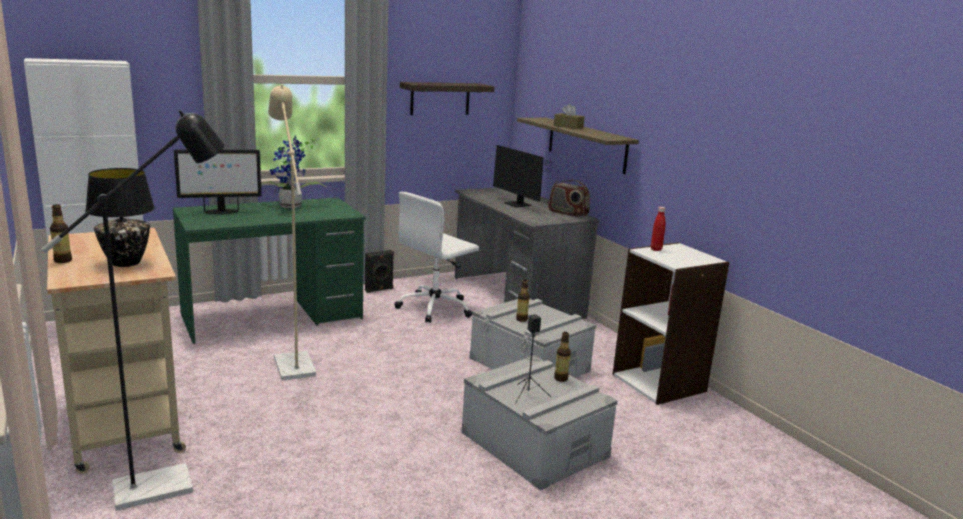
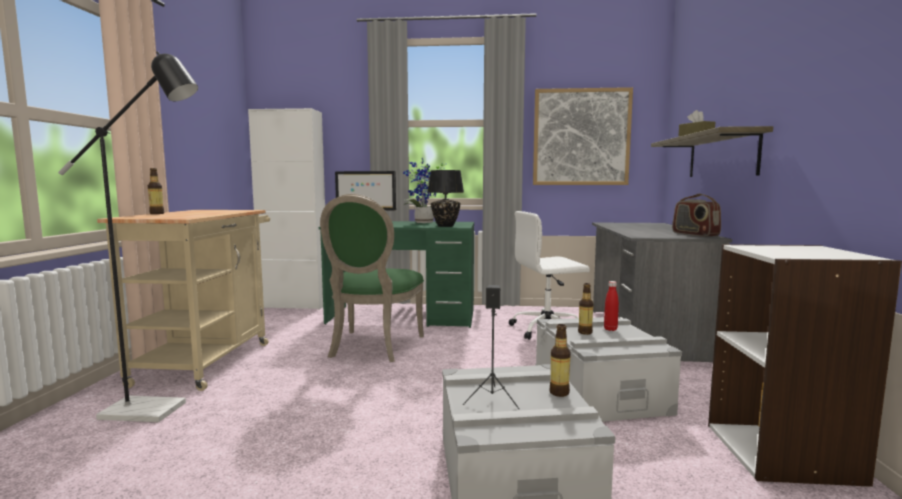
camera: 35 degrees right, 10 degrees down
black table lamp [85,168,155,267] -> black table lamp moved to [427,170,464,227]
beige floor lamp [268,84,316,381] -> green chair [320,194,424,362]
black speaker [365,250,394,293] -> none
shelf [400,82,494,115] -> picture [533,87,633,185]
monitor [493,145,559,208] -> none
red bottle [651,207,666,251] -> red bottle moved to [604,281,619,331]

